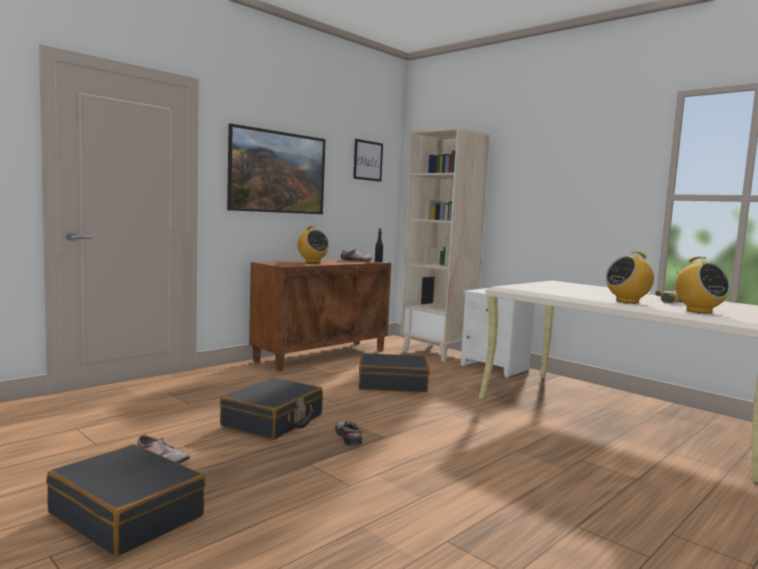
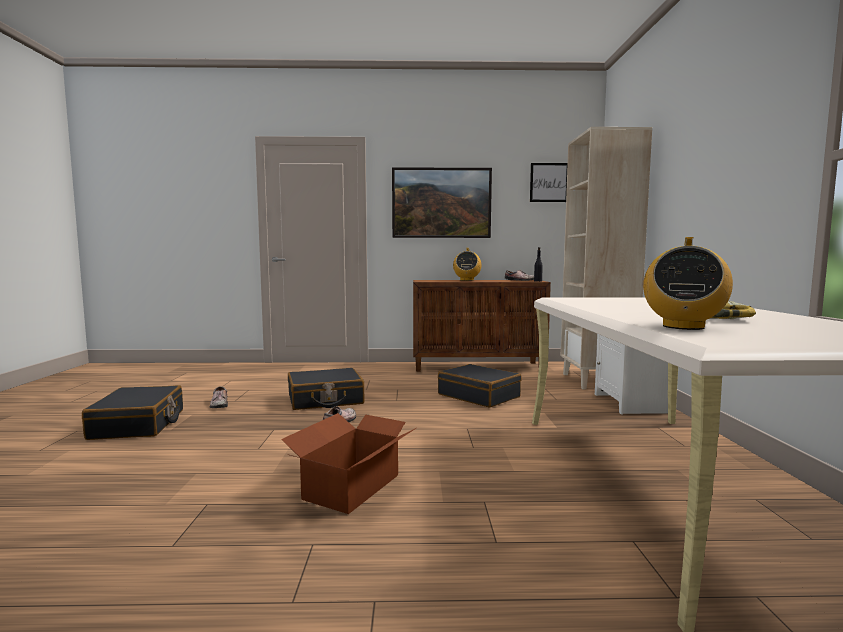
camera: 45 degrees right, 0 degrees up
radio [606,251,654,303] -> none
none -> cardboard box [281,413,416,514]

